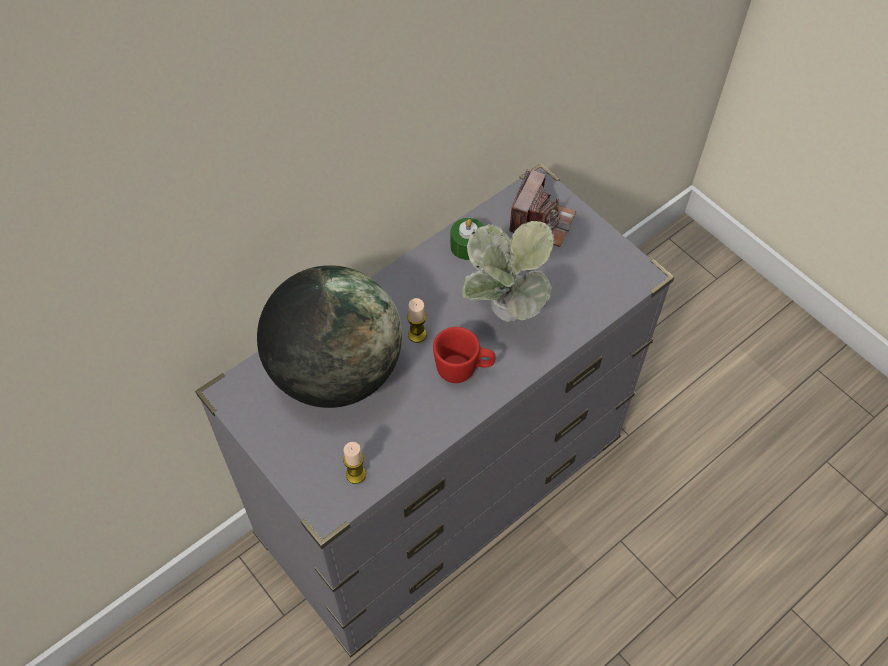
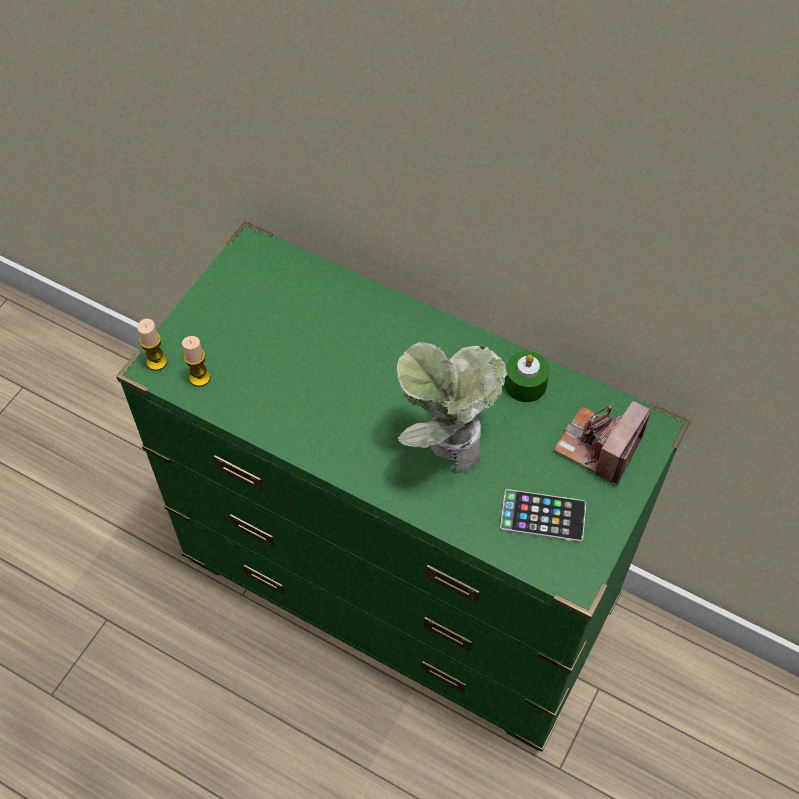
camera: 70 degrees right, 0 degrees up
grey dresser [195,163,674,657] -> green dresser [116,221,690,752]
globe [257,265,402,408] -> none
candle [407,298,426,343] -> candle moved to [137,319,167,371]
red mug [433,327,495,383] -> none
camera [509,169,576,247] -> camera turned 120 degrees clockwise [554,400,651,486]
none -> phone [500,489,586,543]

